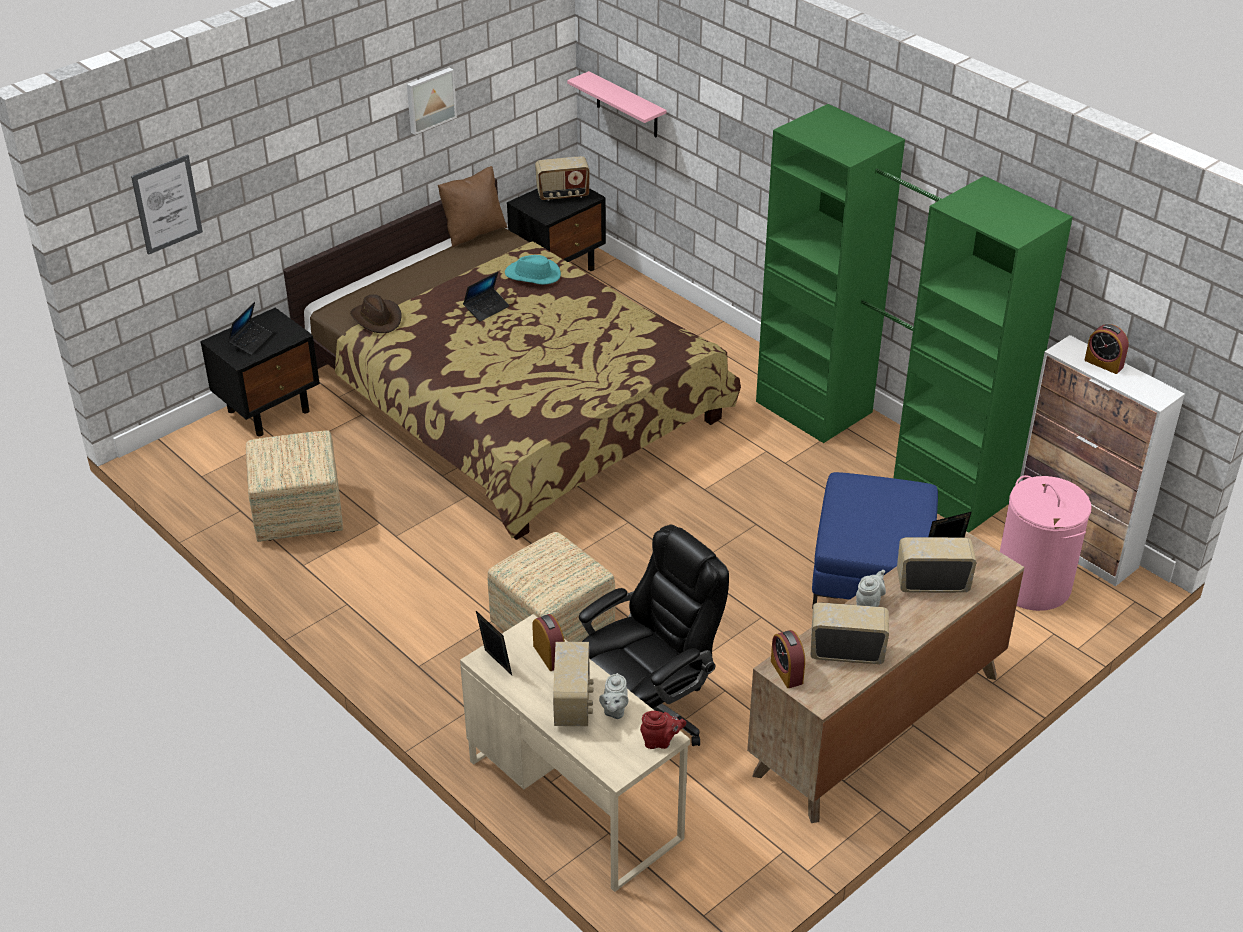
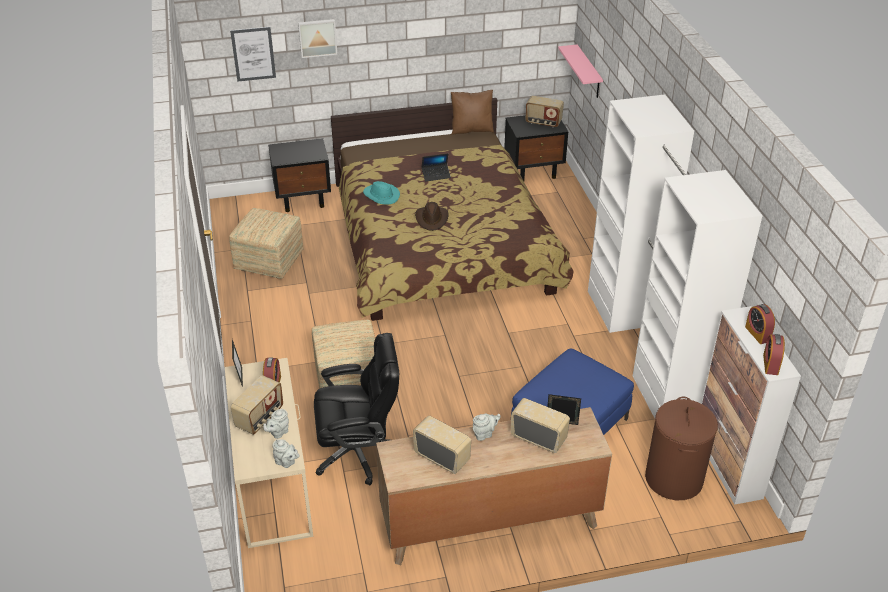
camera: 30 degrees right, 0 degrees up
laptop [228,302,273,355] -> none
brown hat [350,294,401,333] -> brown hat moved to [415,202,449,231]
picture [407,67,457,135] -> picture moved to [298,19,337,58]
turquoise hat [505,255,561,285] -> turquoise hat moved to [363,181,400,205]
red teapot [640,711,686,749] -> grey teapot [273,439,300,468]
green wardrobe [756,104,1073,533] -> white wardrobe [588,95,763,418]
alarm clock [771,630,805,688] -> alarm clock moved to [763,334,785,375]
pink laundry basket [1000,475,1092,611] -> brown laundry basket [645,396,718,500]

